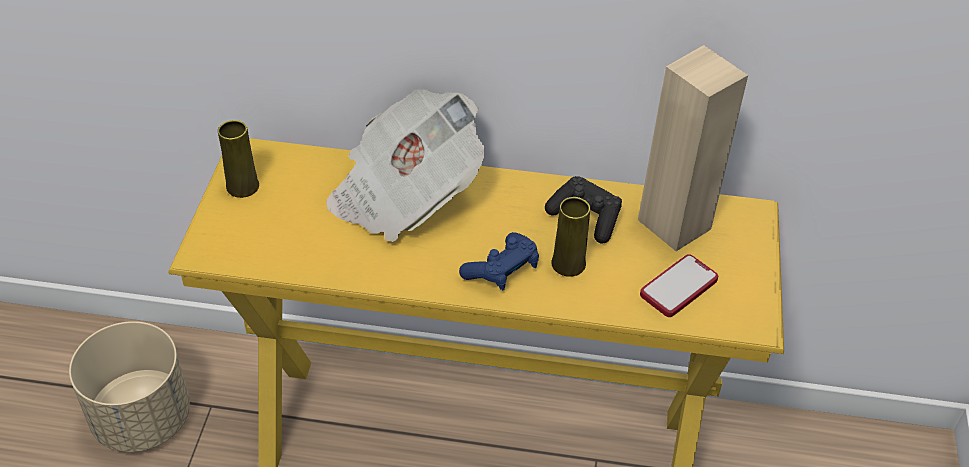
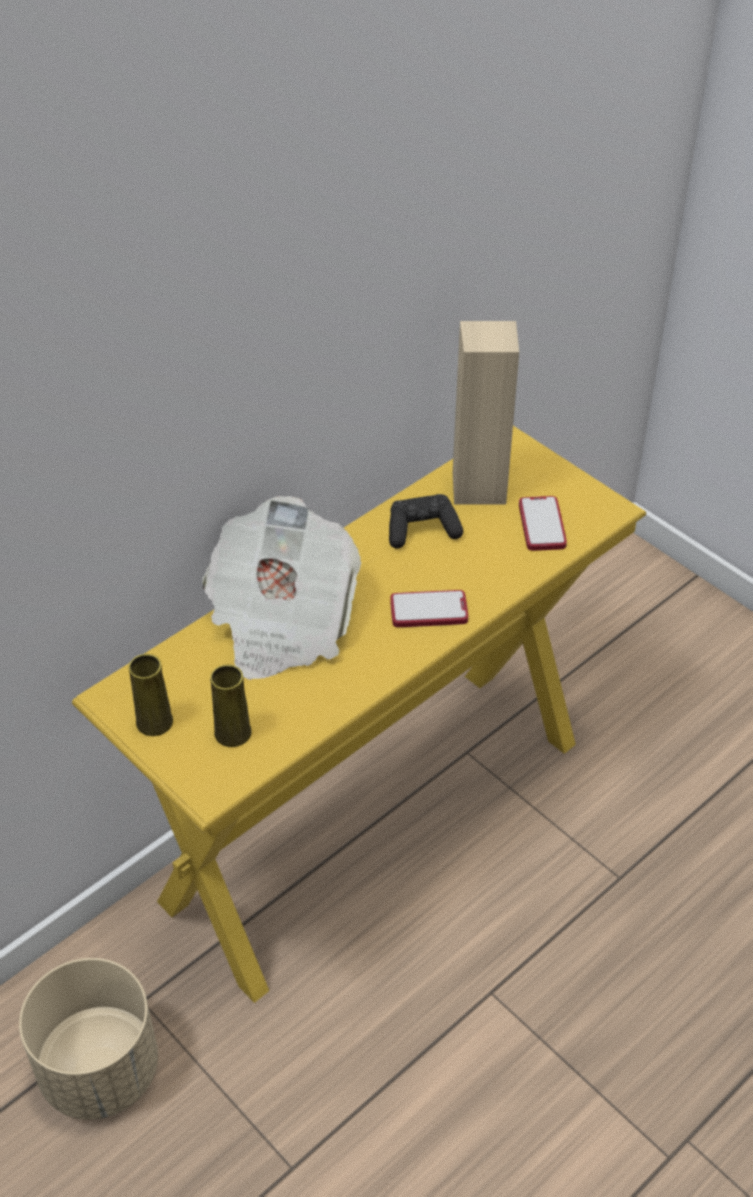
camera: 50 degrees left, 0 degrees up
blue game controller [459,232,539,290] -> phone [390,590,468,627]
yellow vase [551,197,590,277] -> yellow vase moved to [210,664,252,747]

